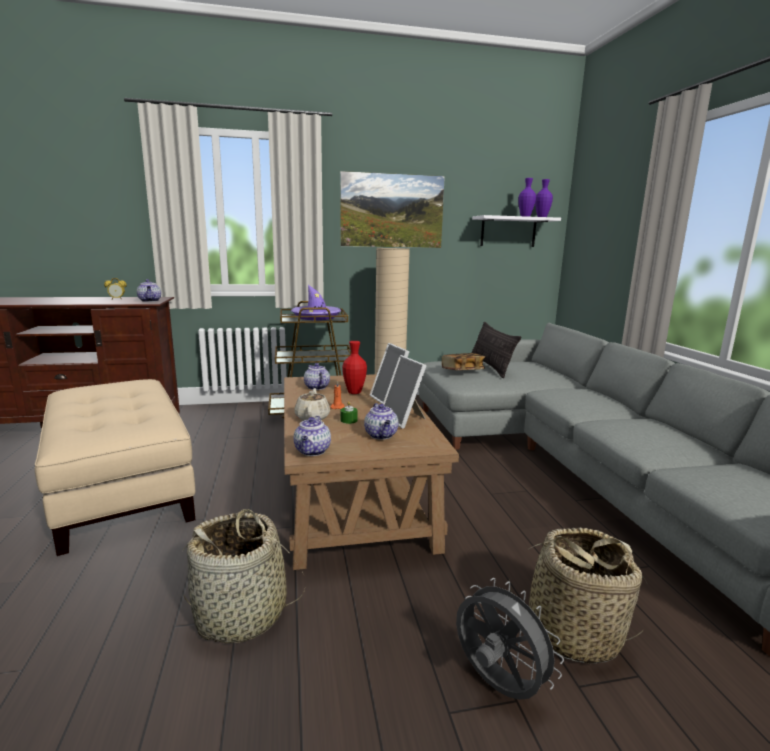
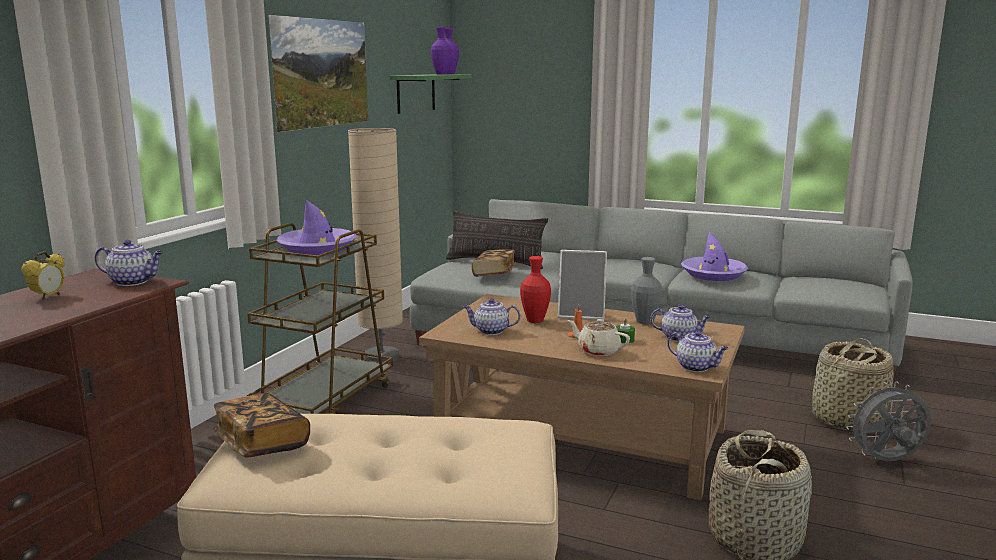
camera: 55 degrees left, 0 degrees up
picture frame [383,355,427,429] -> grey vase [631,257,663,324]
white shelf [472,215,561,247] -> green shelf [389,74,472,114]
none -> book [213,393,310,457]
none -> purple hat [681,232,748,281]

